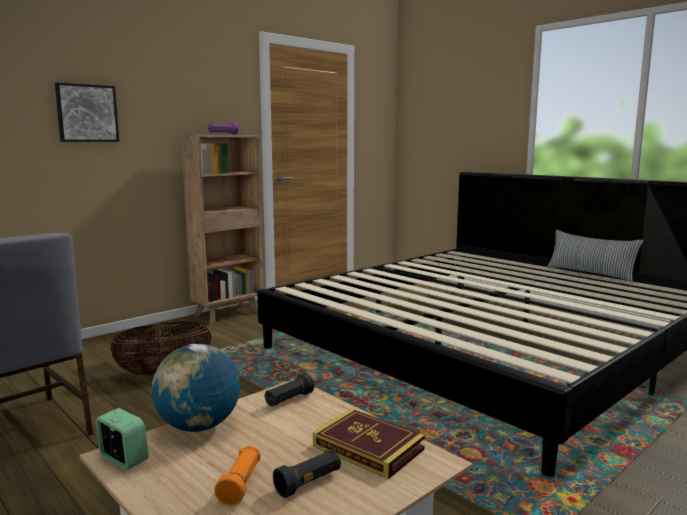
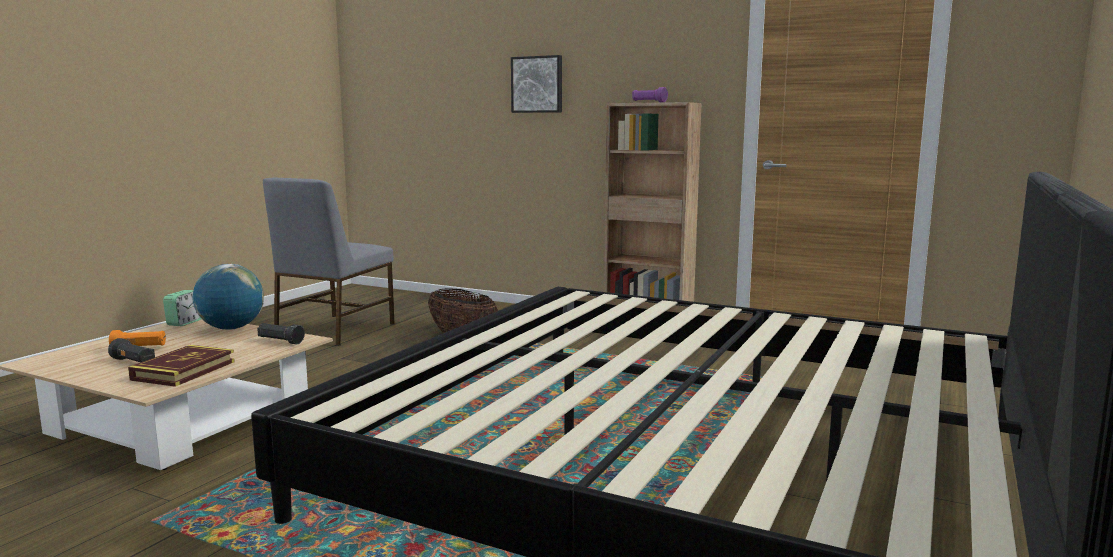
camera: 70 degrees right, 0 degrees up
pillow [547,230,643,282] -> none

